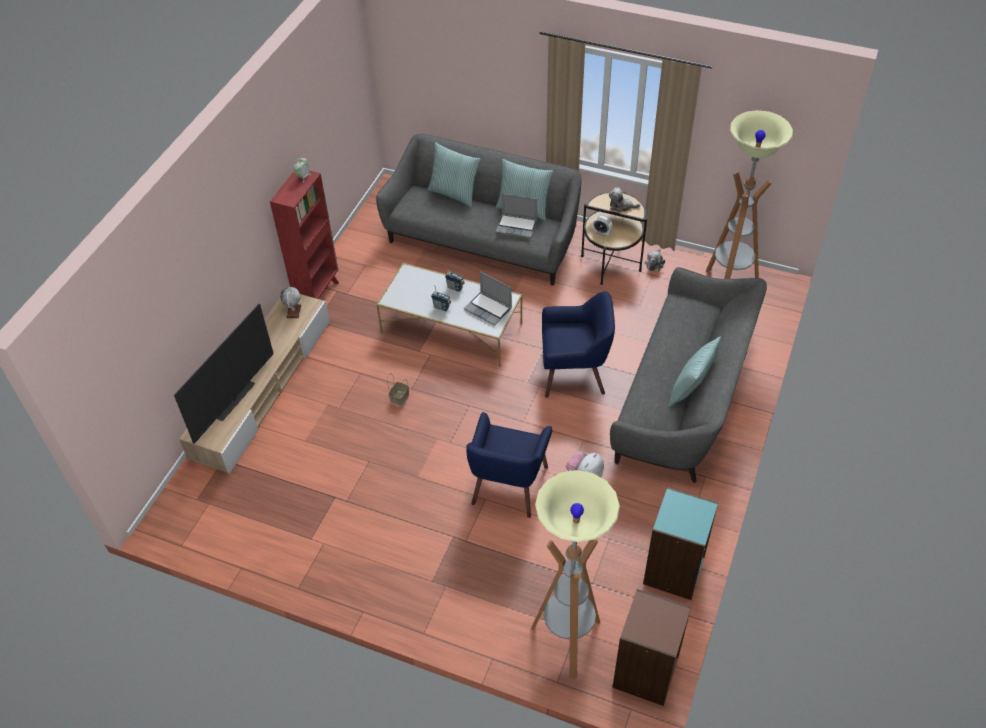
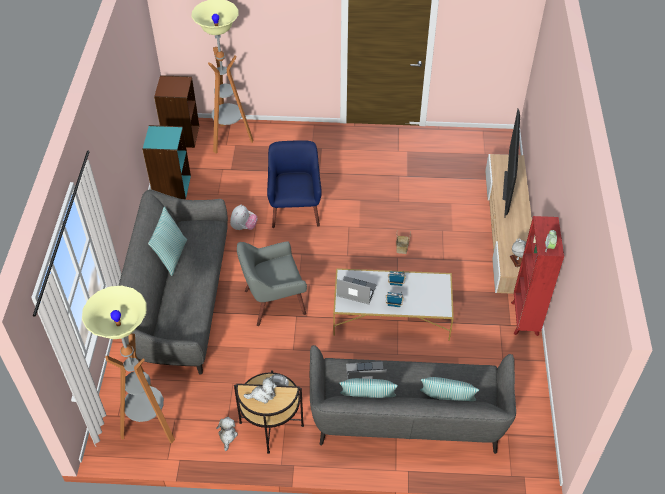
camera: 160 degrees right, 0 degrees up
blue armchair [542,291,615,398] -> grey armchair [237,241,307,326]

